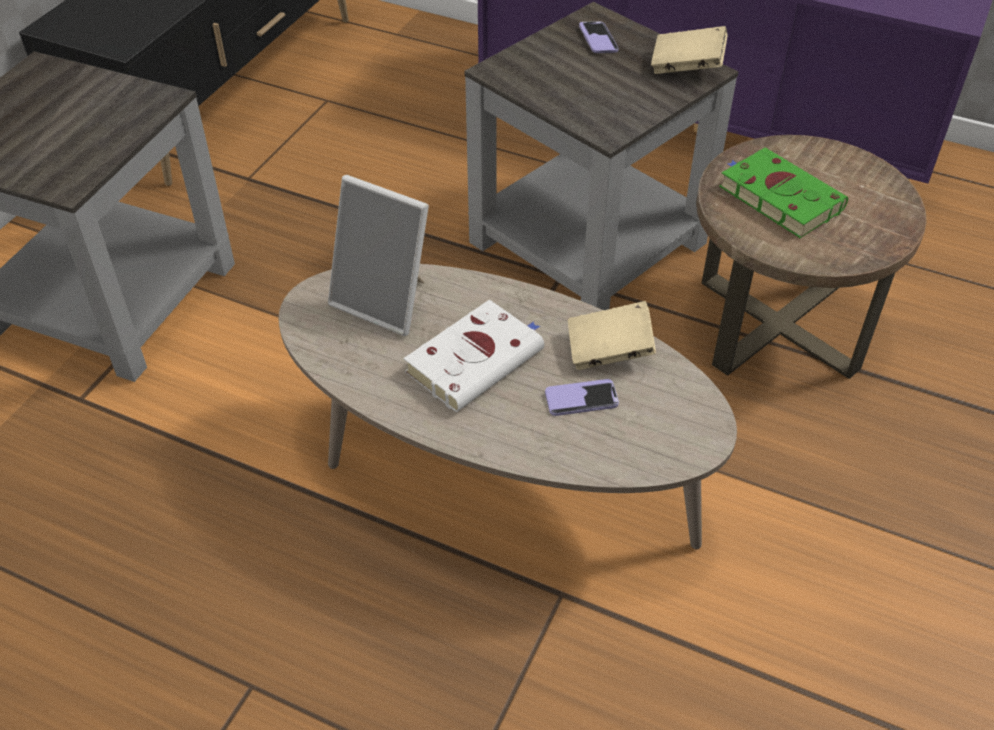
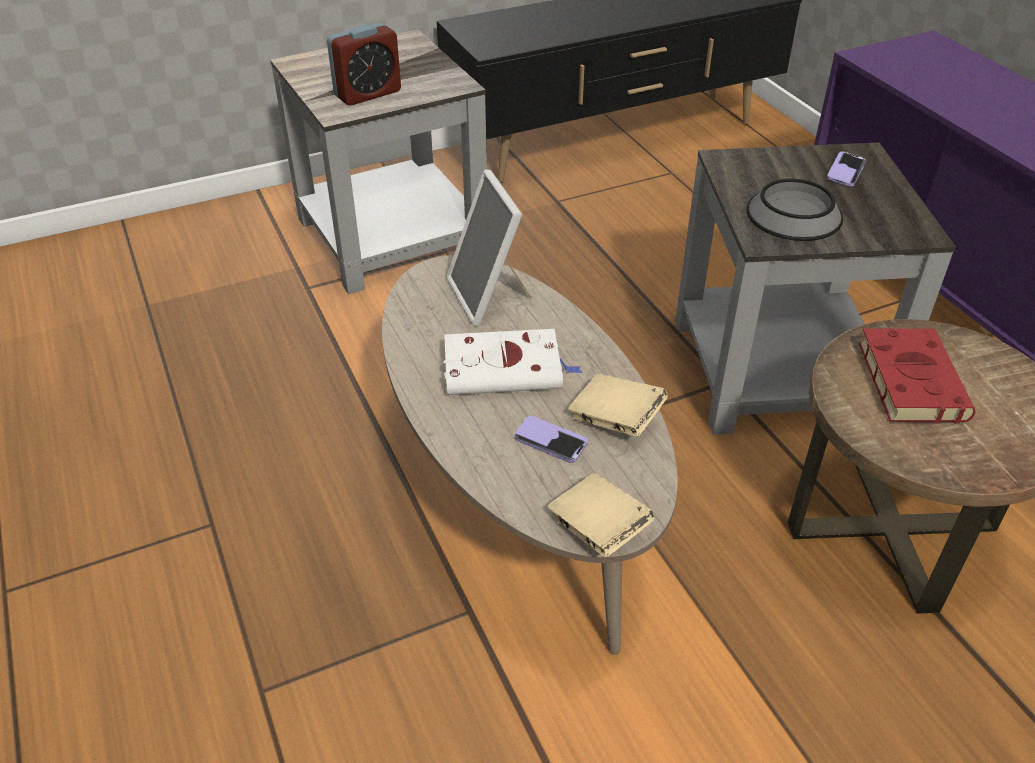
camera: 40 degrees right, 5 degrees down
beige book [651,26,728,74] -> beige book moved to [547,473,655,557]
green book [719,148,848,238] -> red book [859,328,976,423]
none -> alarm clock [327,23,401,105]
none -> bowl [746,179,843,241]

